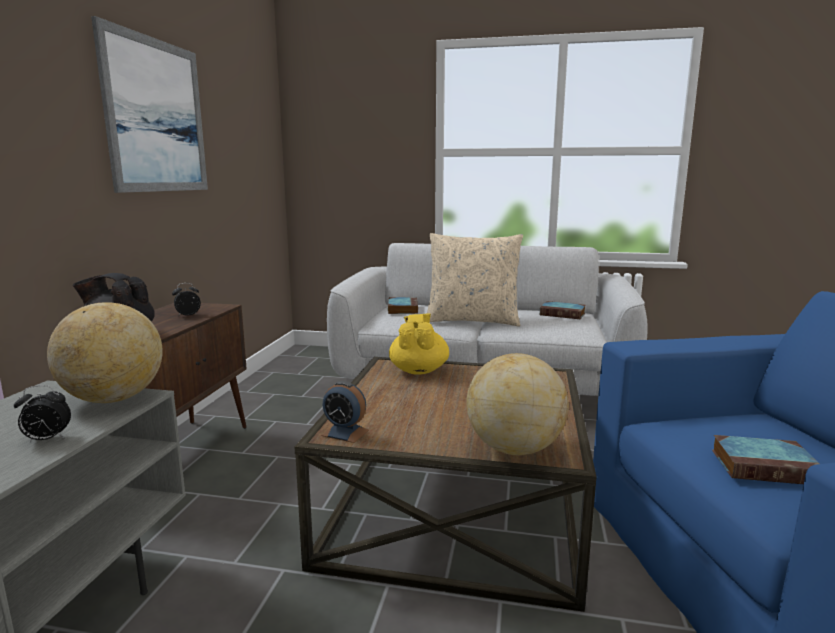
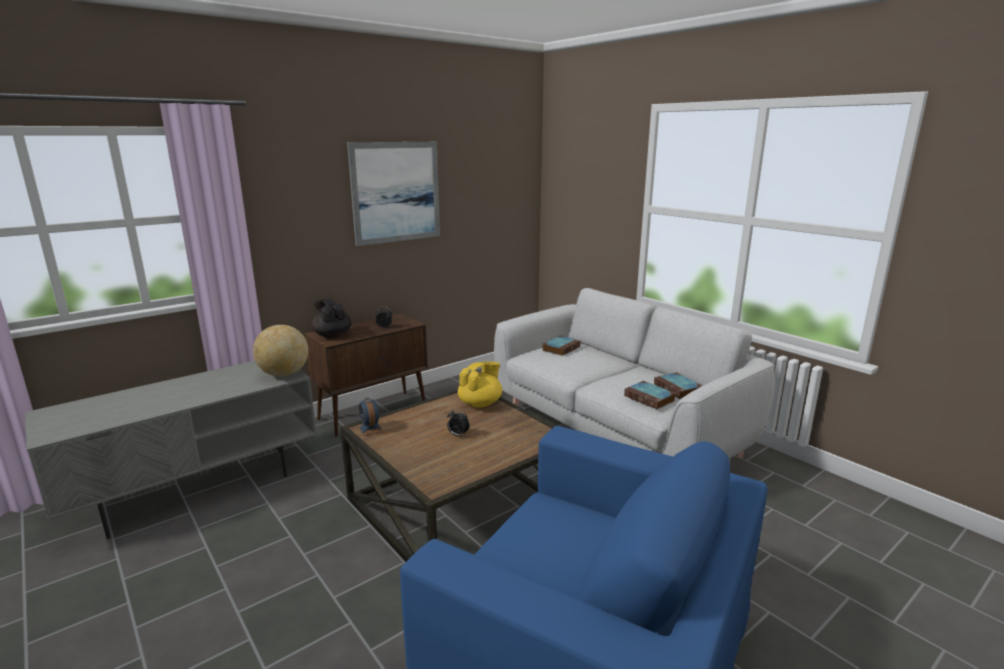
camera: 40 degrees right, 5 degrees up
alarm clock [14,385,71,442] -> alarm clock moved to [447,409,469,436]
beige pillow [427,233,523,326] -> none
globe [467,353,569,455] -> none
book [712,435,819,484] -> book moved to [624,381,676,409]

